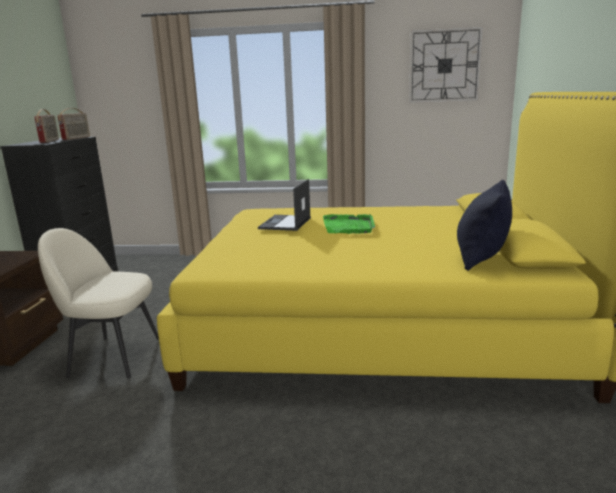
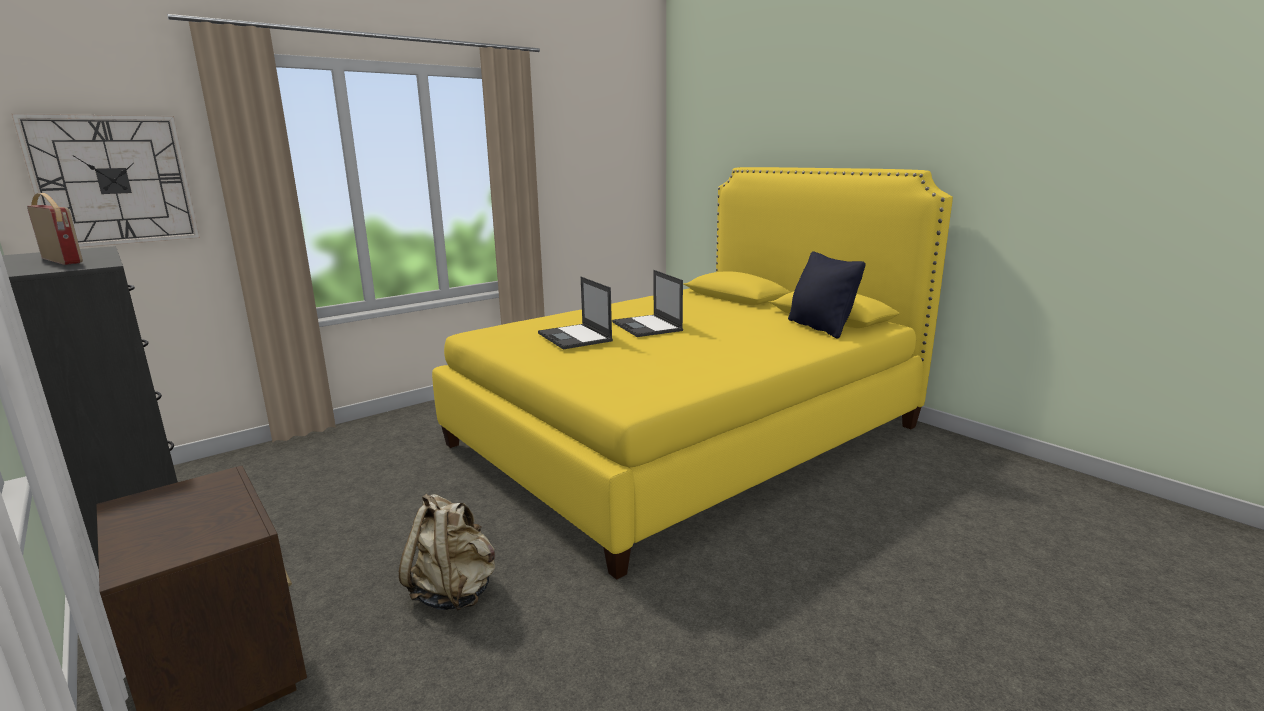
camera: 45 degrees left, 0 degrees up
beige chair [38,228,159,379] -> beige backpack [399,494,495,611]
radio [58,108,90,140] -> none
green tray [323,214,375,234] -> laptop [612,270,683,337]
wall clock [409,26,483,103] -> wall clock moved to [12,114,200,247]

